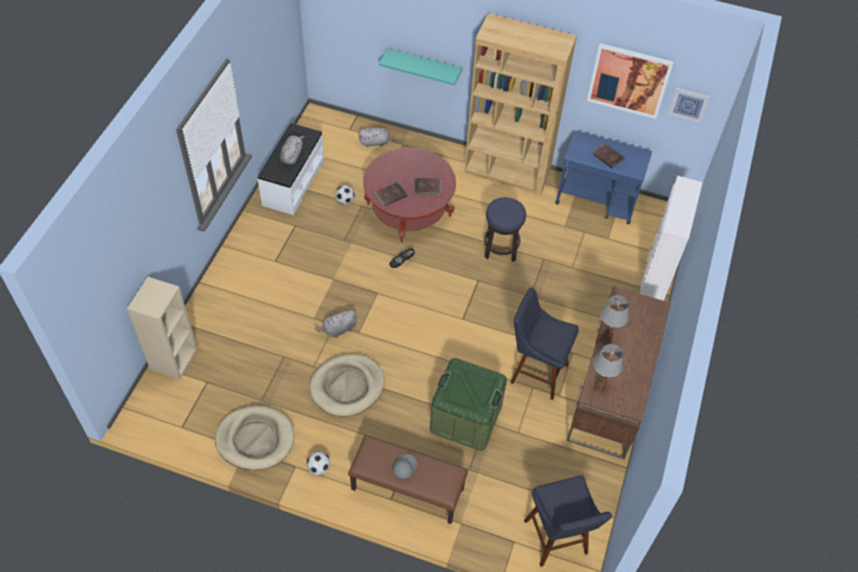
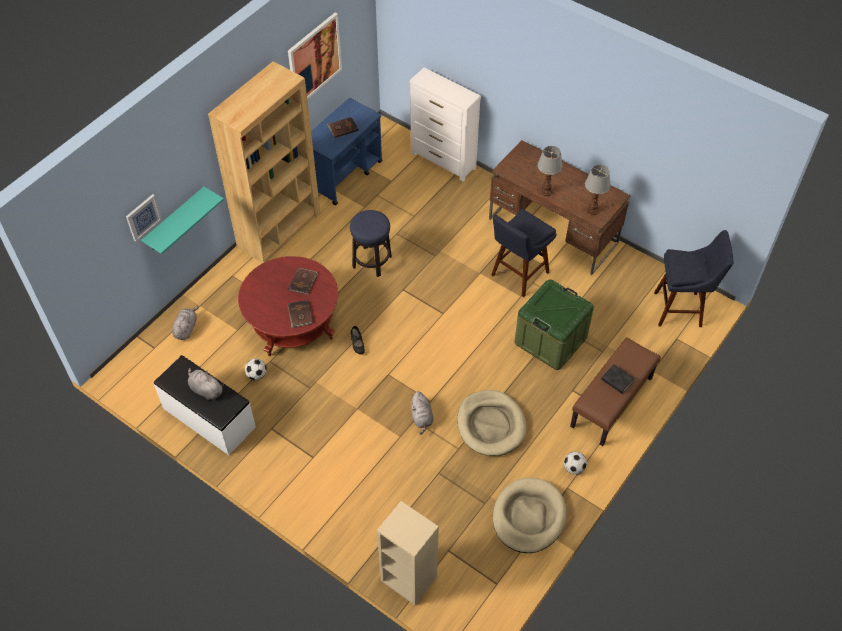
camera: 70 degrees left, 0 degrees up
grey cap [393,454,417,479] -> black book [601,364,635,394]
picture [668,88,710,123] -> picture moved to [126,194,162,242]

